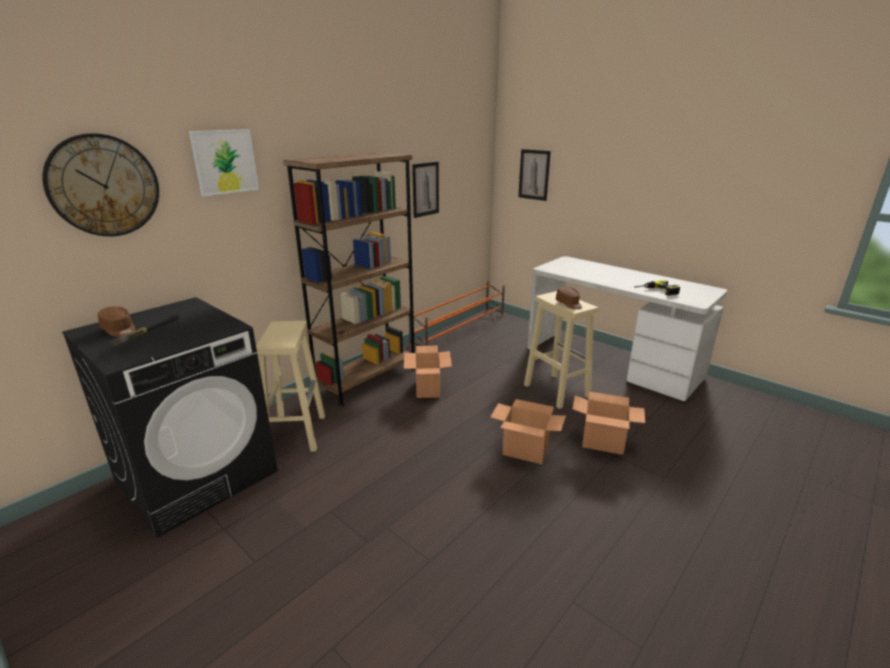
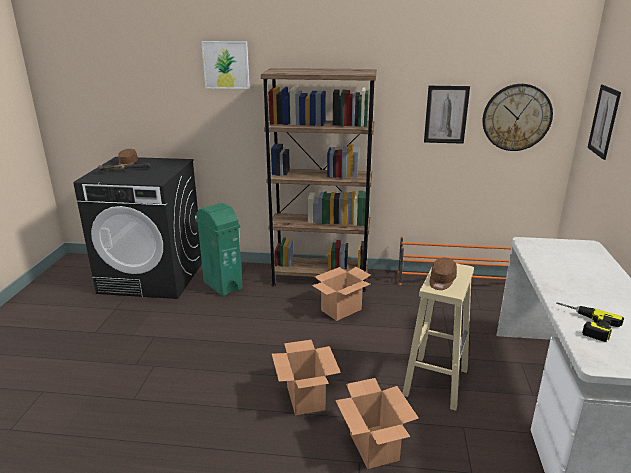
camera: 55 degrees right, 0 degrees up
wall clock [42,133,159,236] -> wall clock moved to [483,84,553,151]
beige stool [256,321,325,452] -> green trash can [195,203,243,296]

